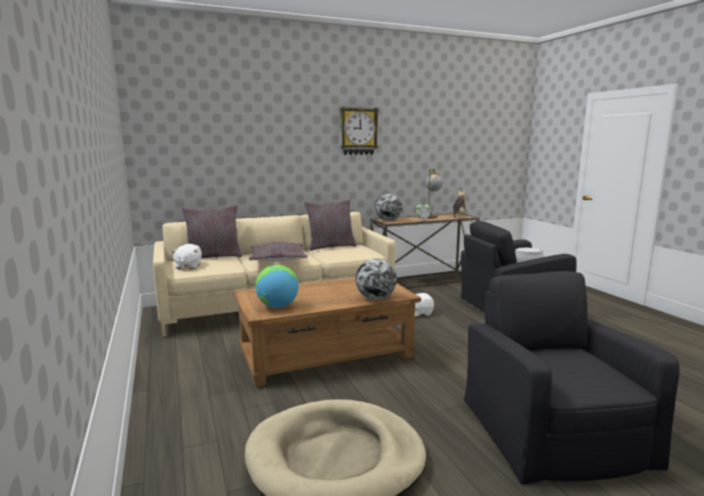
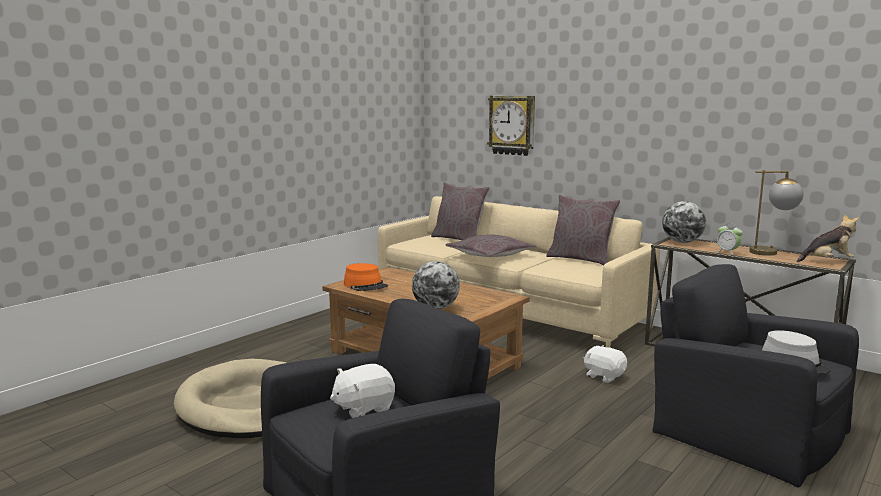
camera: 60 degrees right, 0 degrees up
white plush toy [171,244,202,269] -> white plush toy moved to [330,364,395,418]
globe [255,265,299,308] -> orange hat [344,263,388,291]
wall clock [339,107,379,155] -> wall clock moved to [487,96,535,156]

